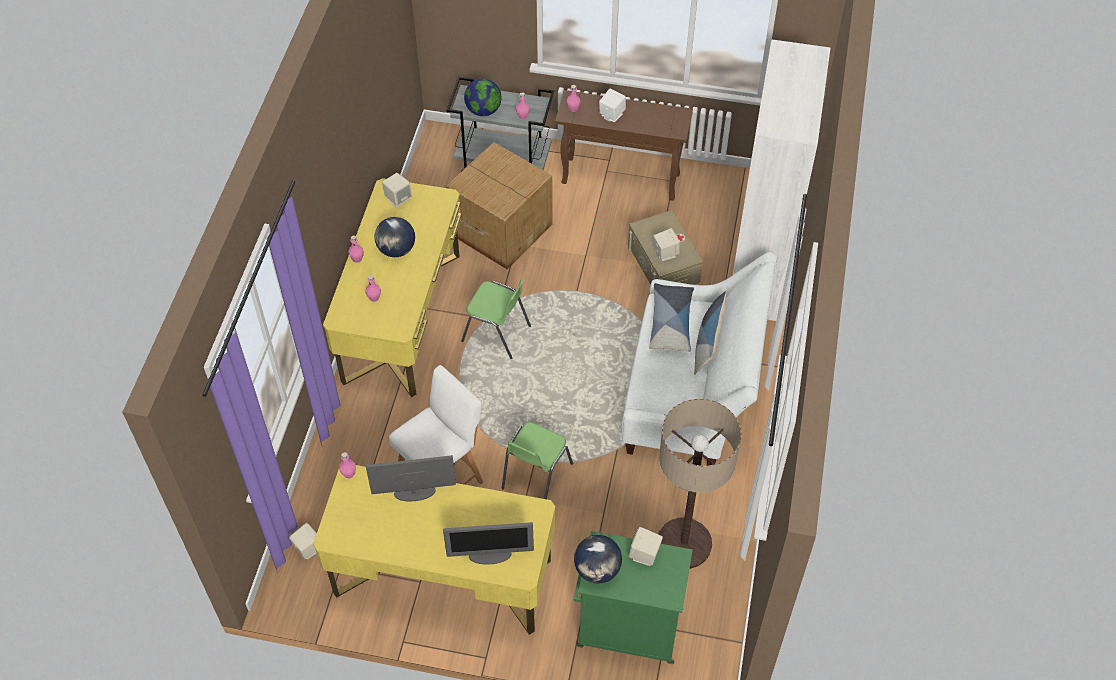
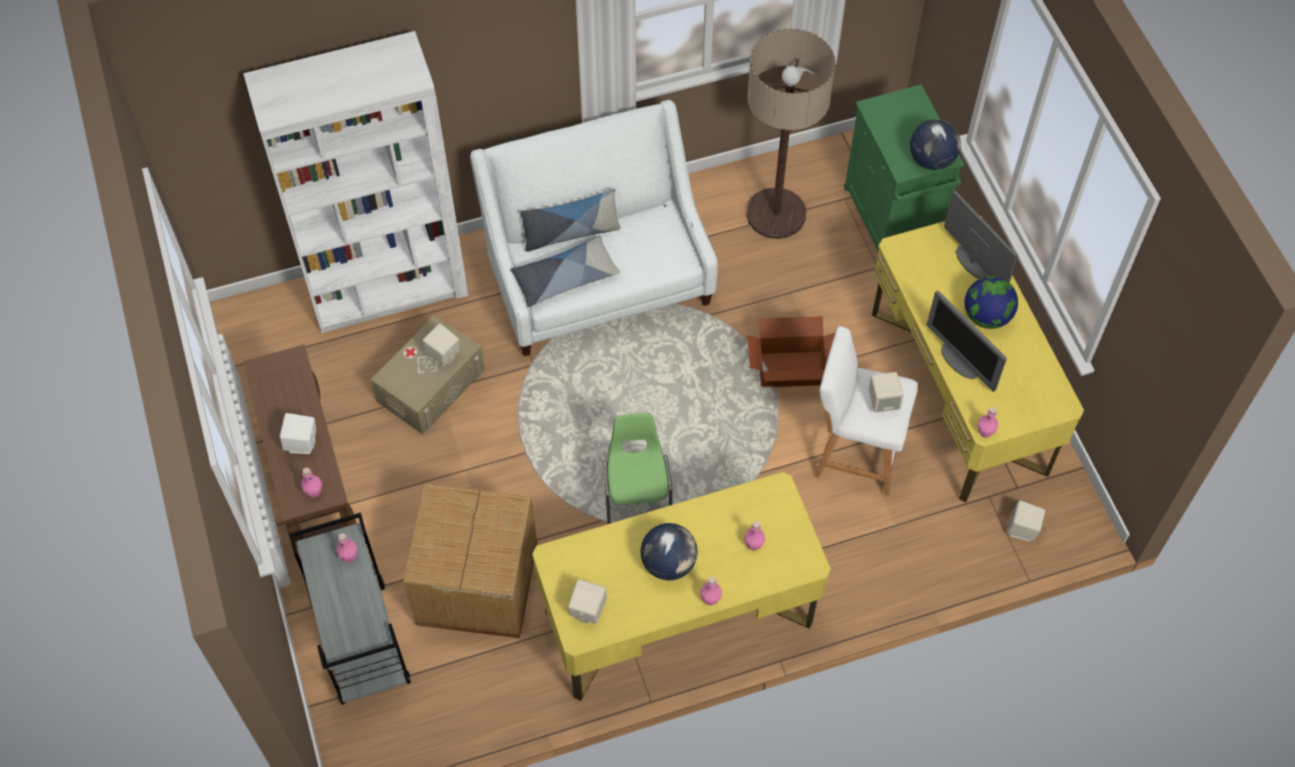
camera: 120 degrees left, 5 degrees up
globe [464,79,502,116] -> globe moved to [965,276,1018,329]
green chair [502,422,573,499] -> cardboard box [747,316,836,387]
beige speaker [629,527,663,566] -> beige speaker moved to [869,372,904,413]

